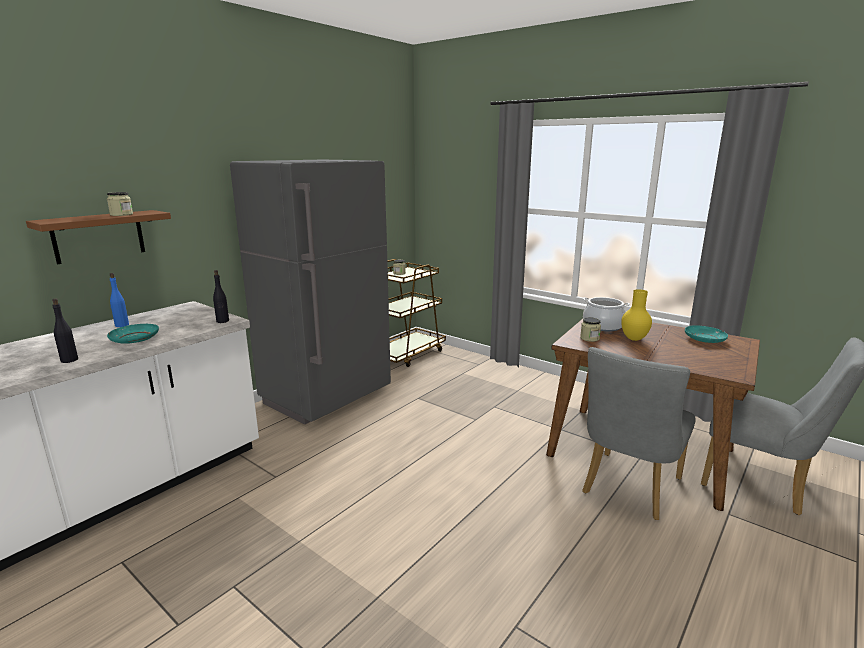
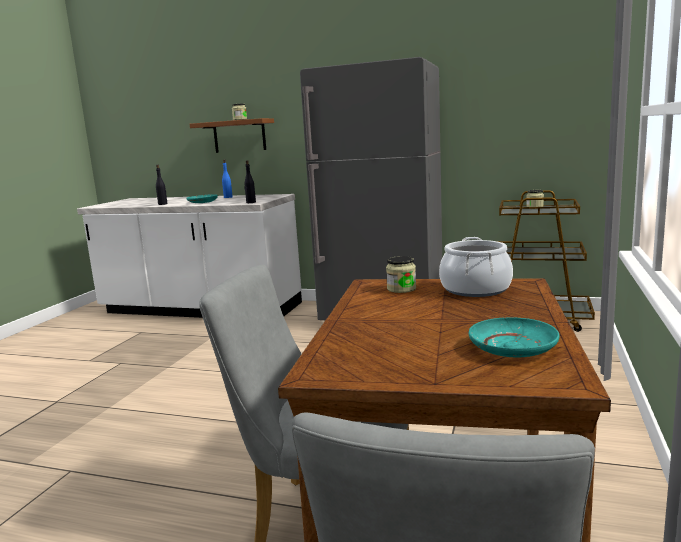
camera: 70 degrees right, 5 degrees down
yellow vase [621,289,652,341] -> none

